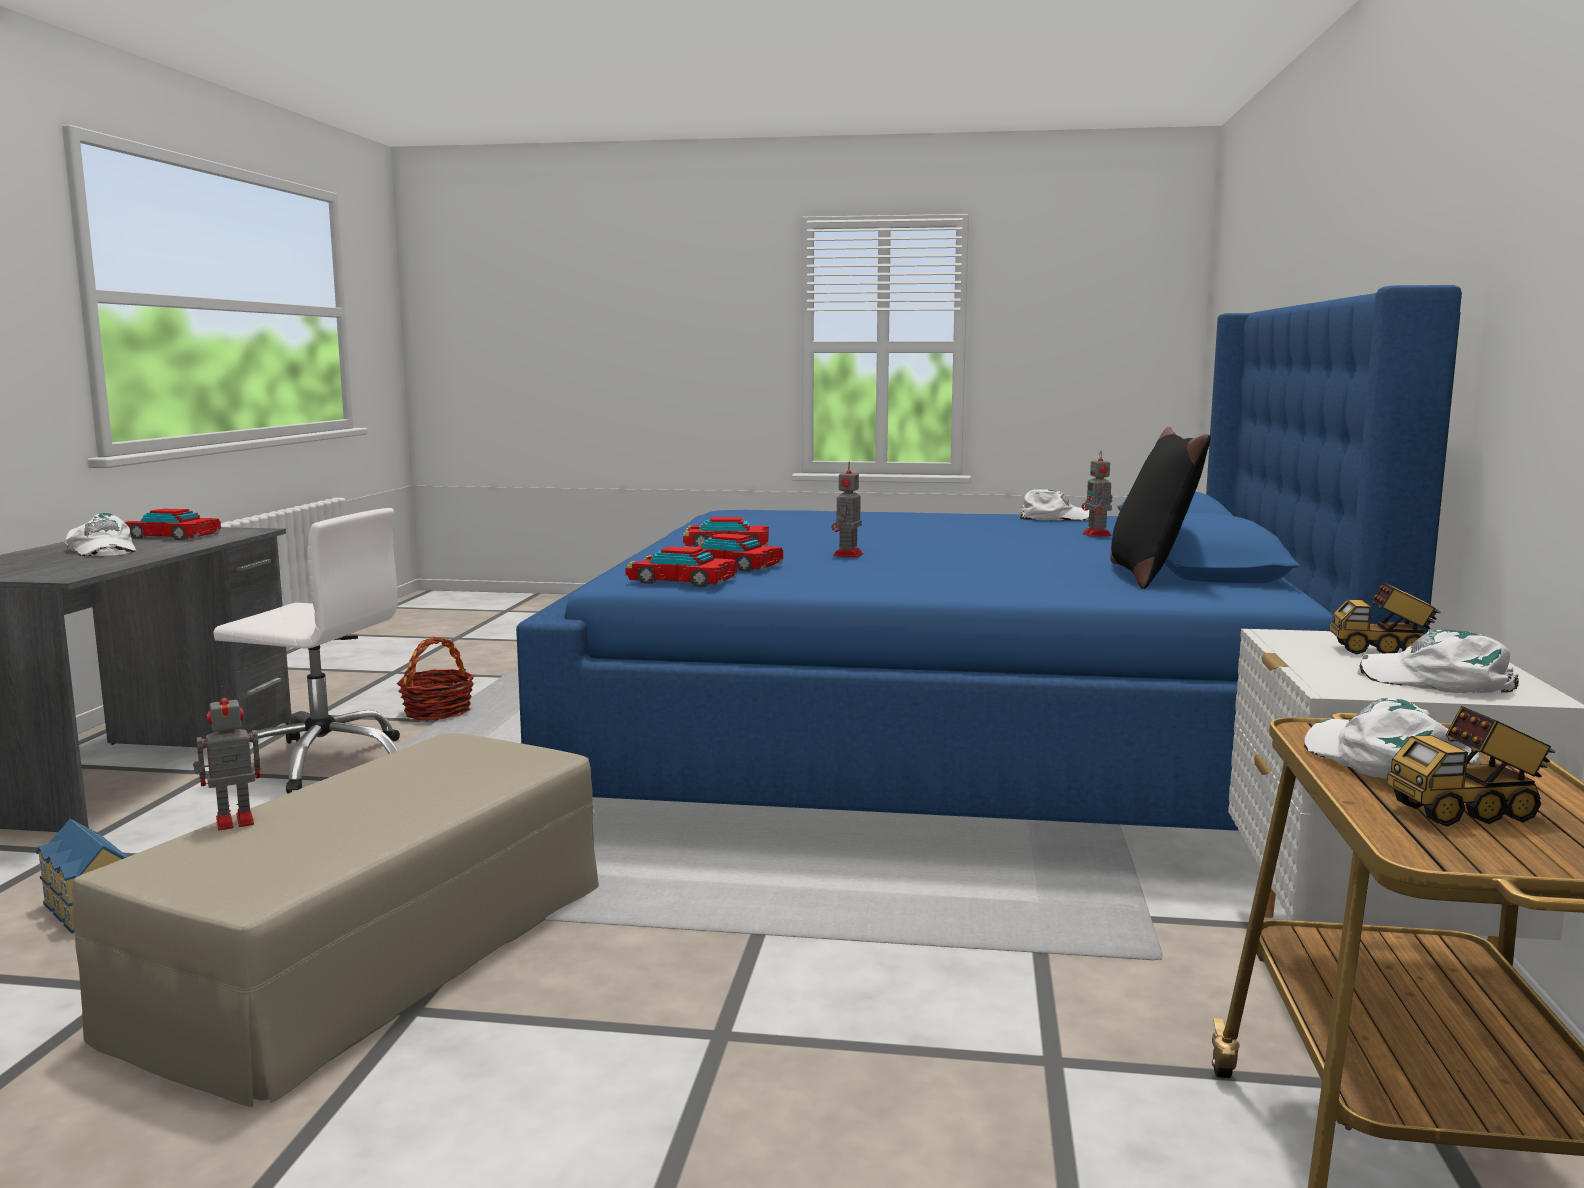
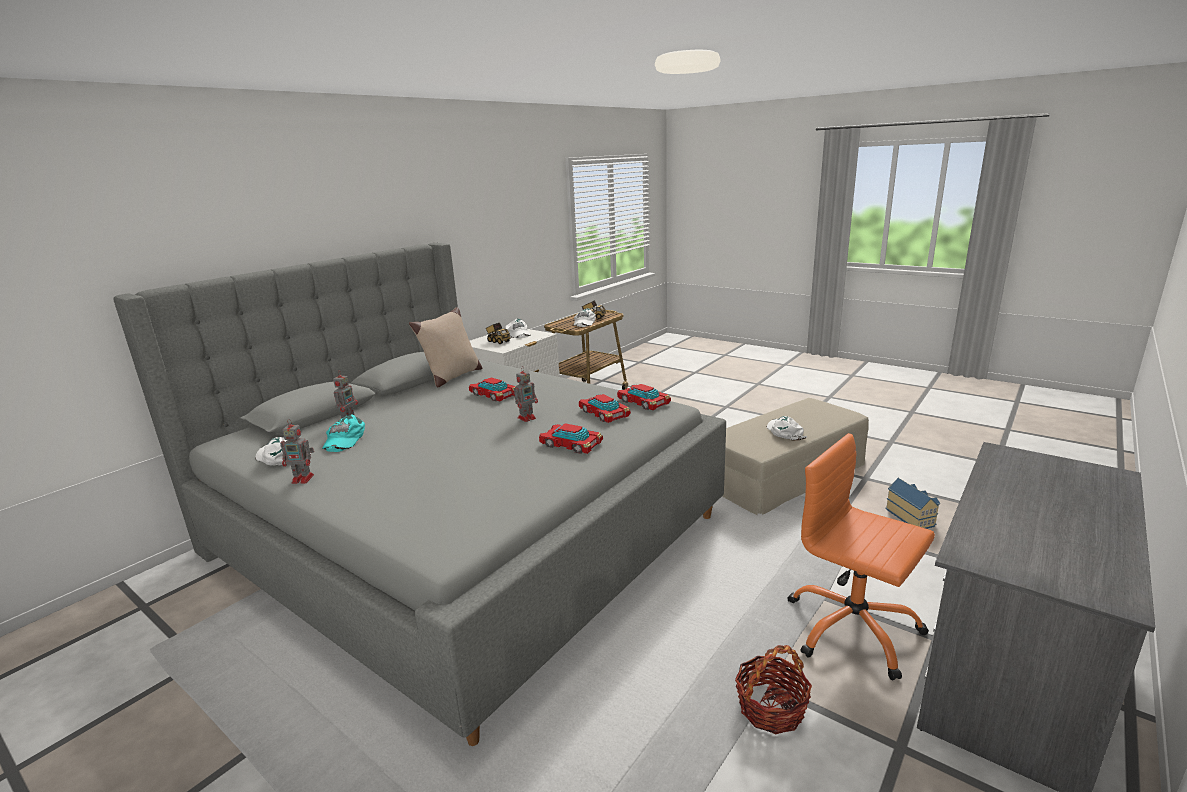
camera: 150 degrees left, 10 degrees up
white cap [65,513,136,556] -> white cap moved to [767,416,807,440]
toy car [124,509,221,540] -> toy car moved to [469,378,515,402]
toy robot [193,686,261,830] -> toy robot moved to [280,419,314,484]
white office chair [213,508,400,794] -> orange office chair [788,433,935,680]
blue bed [516,285,1462,831] -> grey bed [113,243,726,746]
black pillow [1110,427,1211,589] -> beige pillow [409,307,482,387]
none -> turquoise cap [322,414,365,452]

